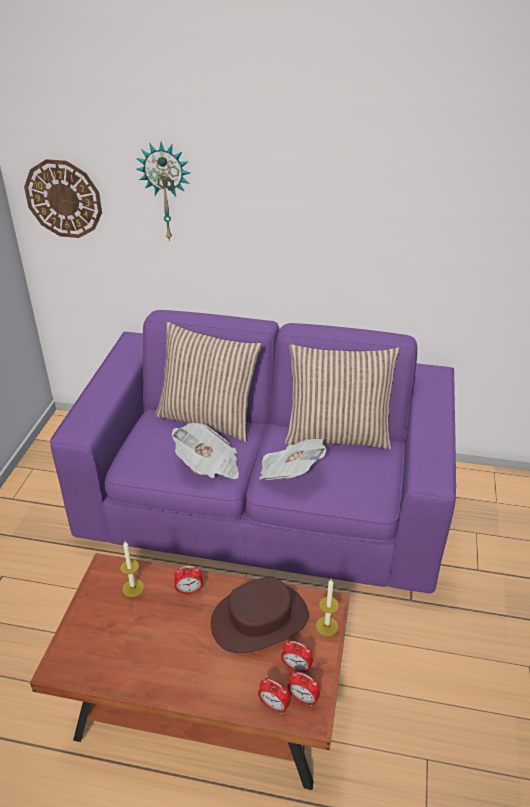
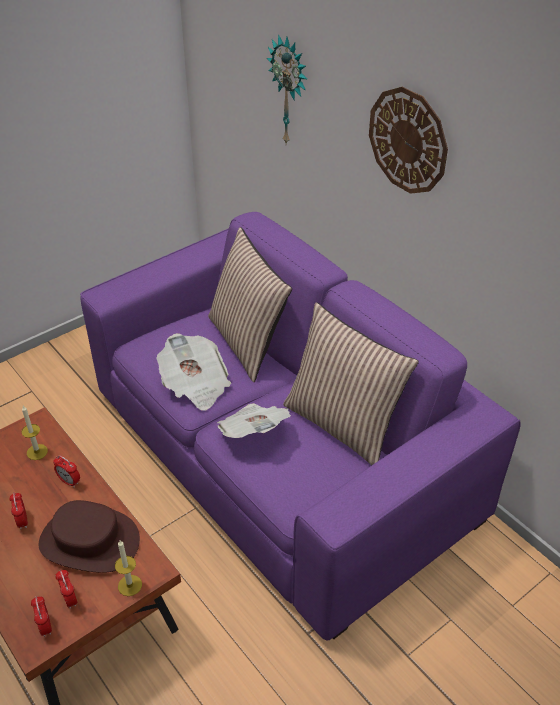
camera: 40 degrees right, 5 degrees up
wall clock [24,159,102,238] -> wall clock moved to [369,87,448,194]
alarm clock [258,678,290,714] -> alarm clock moved to [9,492,28,529]

